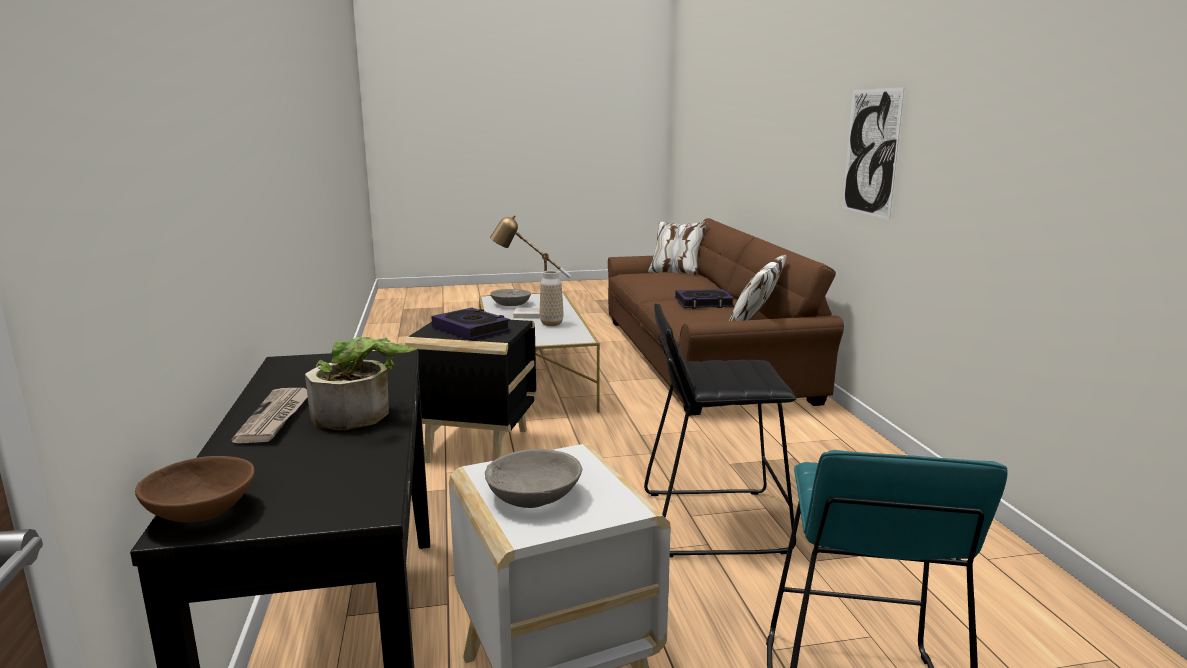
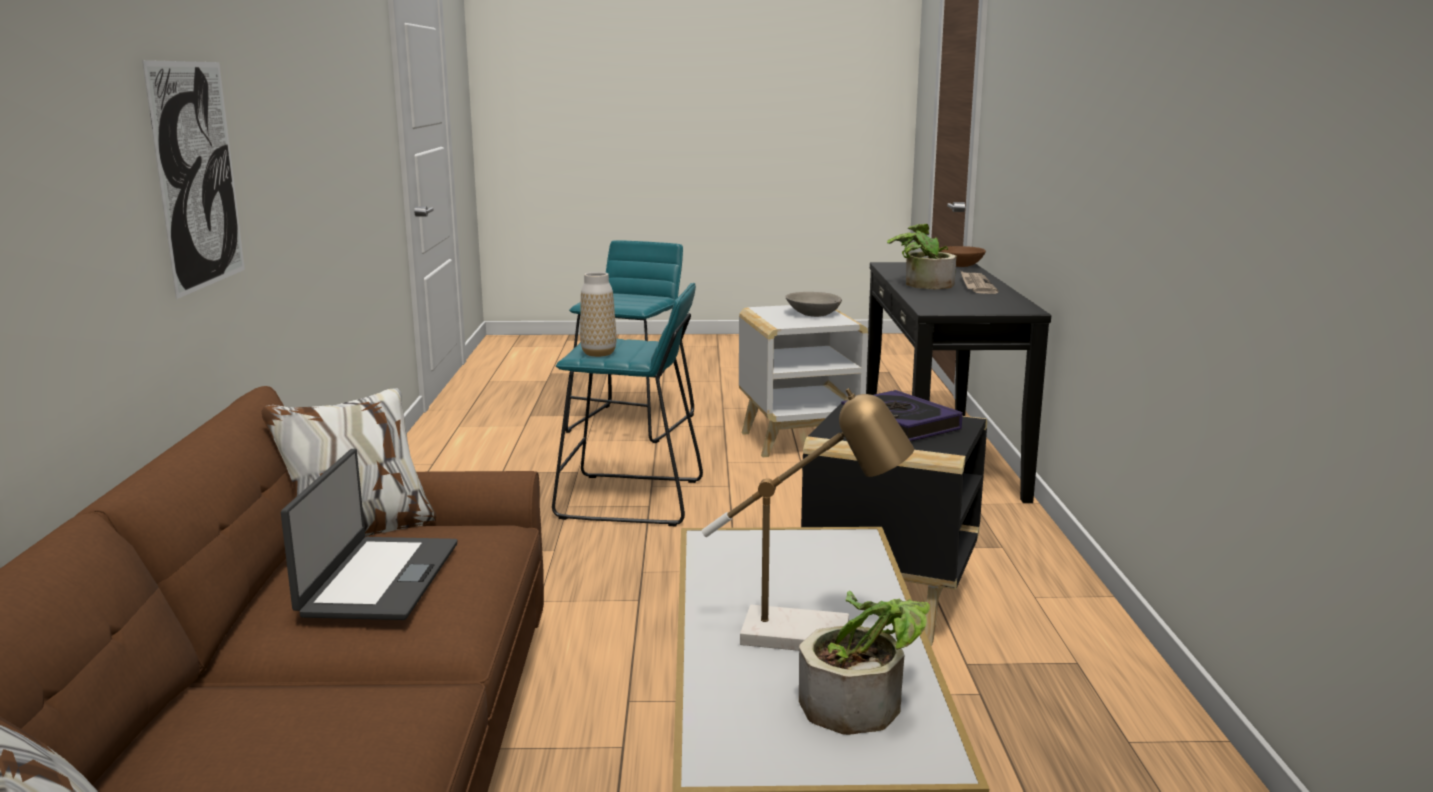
camera: 170 degrees left, 0 degrees up
grey bowl [490,289,531,306] -> potted plant [799,590,930,735]
vase [540,270,563,326] -> vase moved to [580,272,617,357]
black stool [644,303,797,557] -> turquoise stool [552,283,703,527]
book [675,289,734,309] -> laptop [281,448,457,620]

